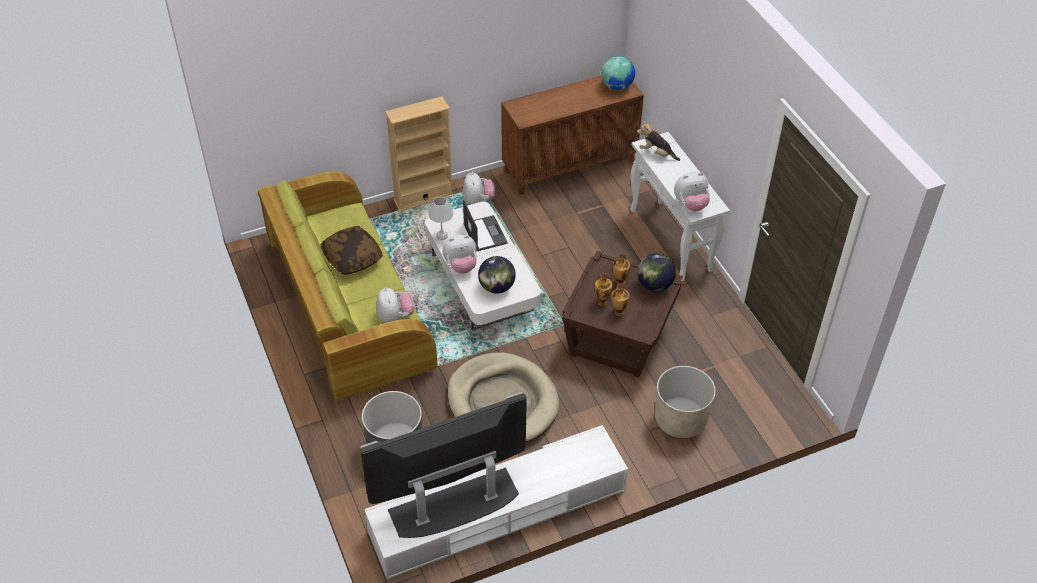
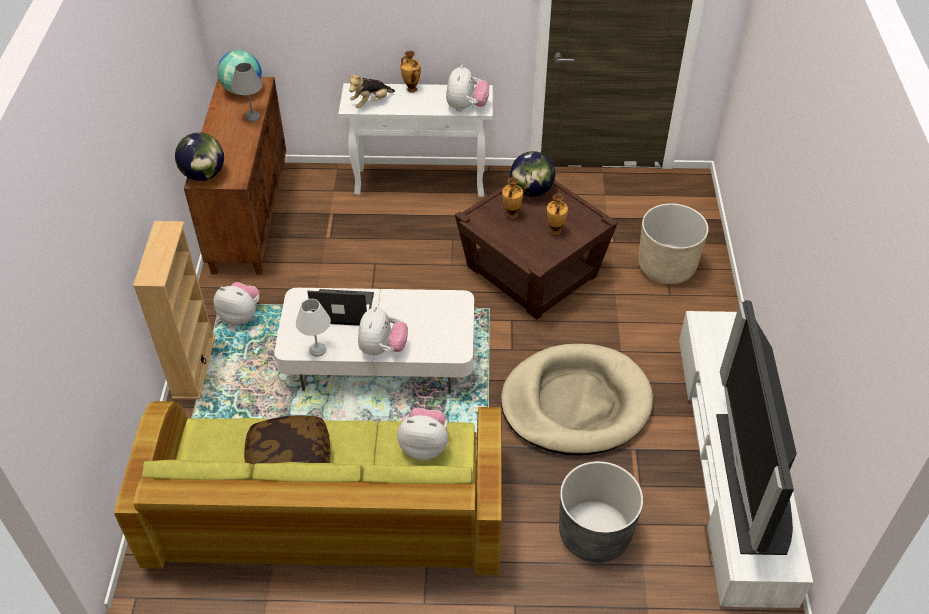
camera: 65 degrees left, 0 degrees up
globe [478,256,516,294] -> globe moved to [175,133,224,181]
vase [595,273,613,306] -> vase moved to [400,51,421,93]
none -> grey table lamp [231,63,263,122]

